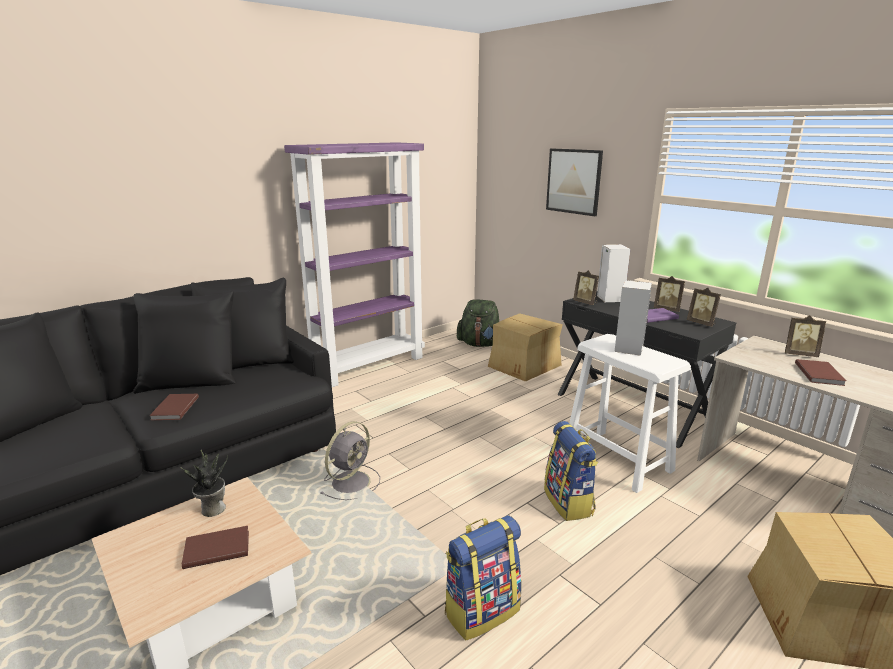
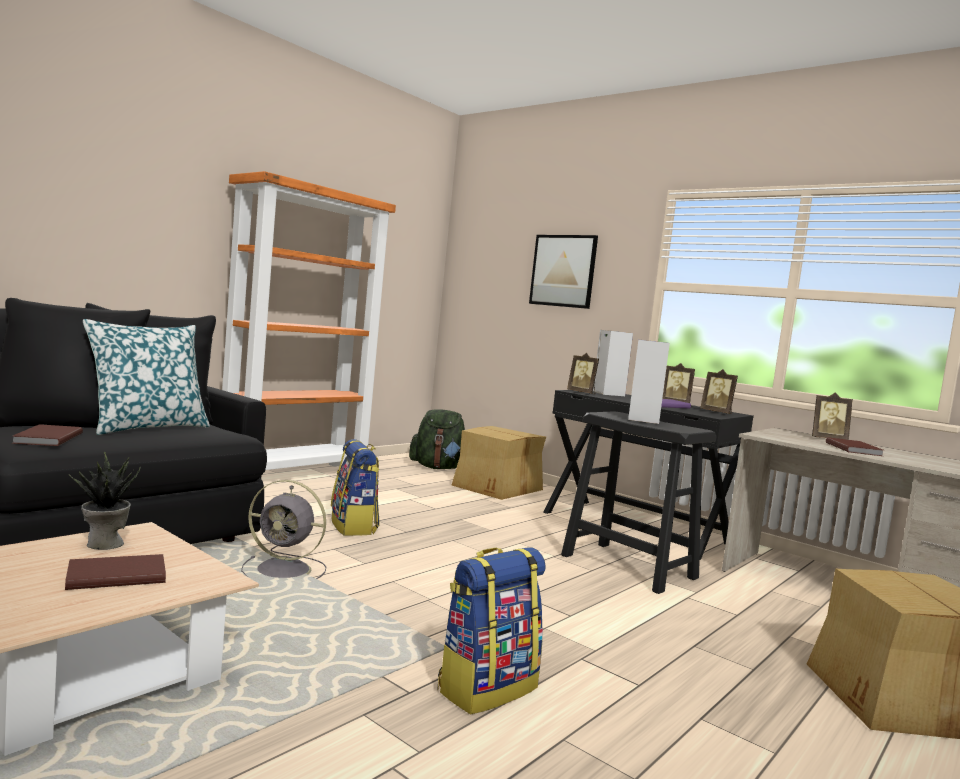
camera: 10 degrees left, 15 degrees down
purple bookcase [284,142,425,387] -> orange bookcase [222,171,396,470]
grey fan [320,421,380,500] -> grey fan turned 75 degrees clockwise [241,480,326,579]
backpack [544,421,598,521] -> backpack moved to [331,439,380,536]
white stool [569,334,691,493] -> black stool [561,411,717,594]
none -> pillow [83,319,210,435]

